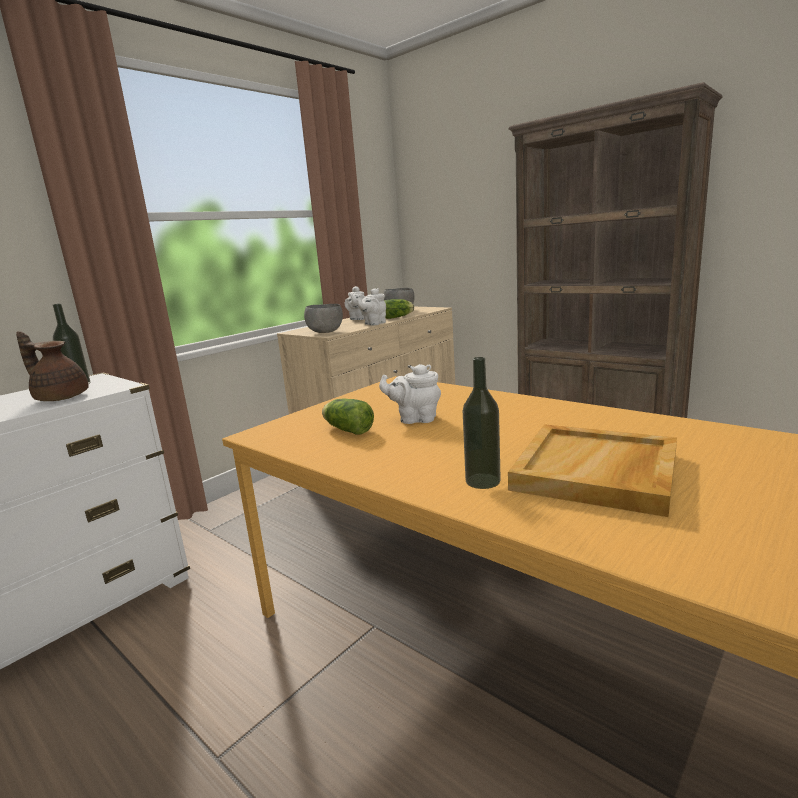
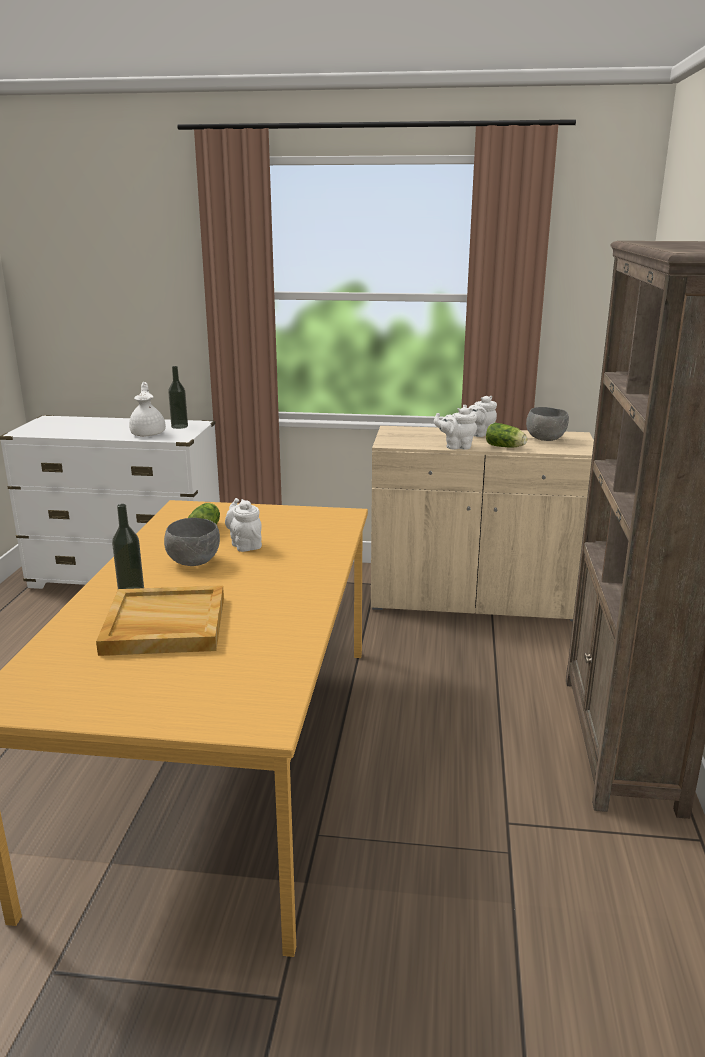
camera: 55 degrees right, 5 degrees up
brown teapot [16,331,89,401] -> white teapot [129,382,166,436]
grey bowl [304,304,343,333] -> grey bowl moved to [164,518,220,566]

